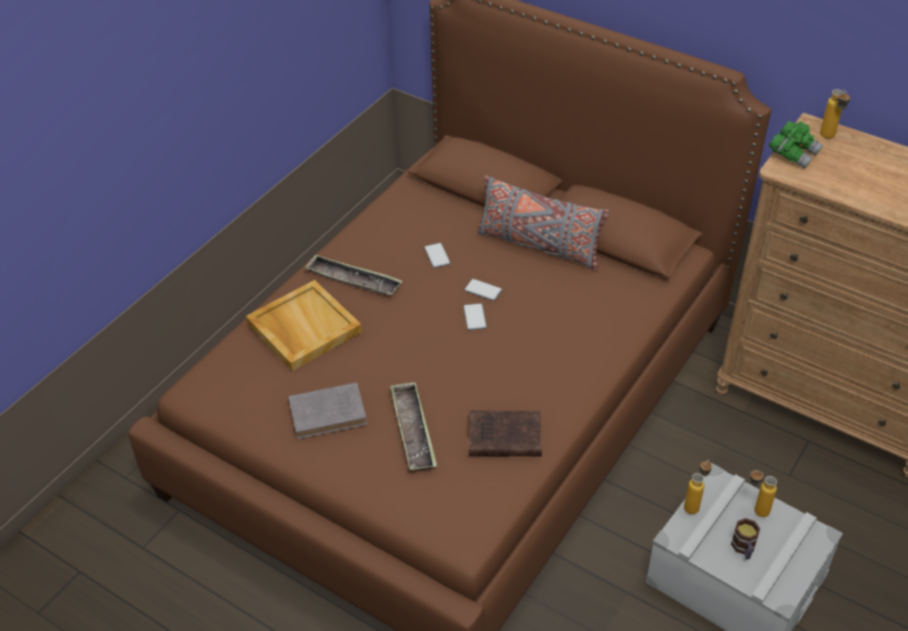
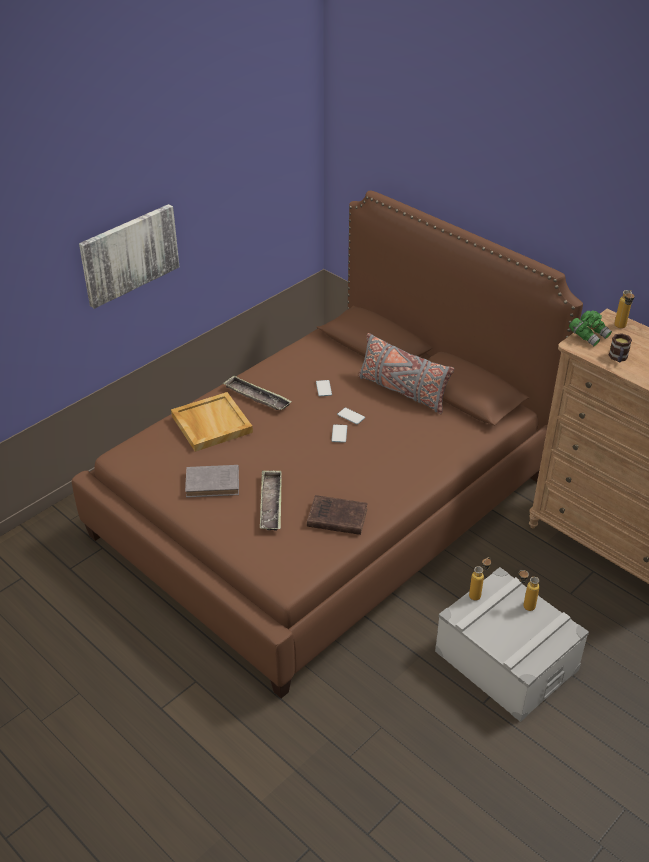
camera: 10 degrees right, 5 degrees down
mug [731,518,760,559] -> mug moved to [609,333,632,362]
none -> picture [79,204,179,309]

